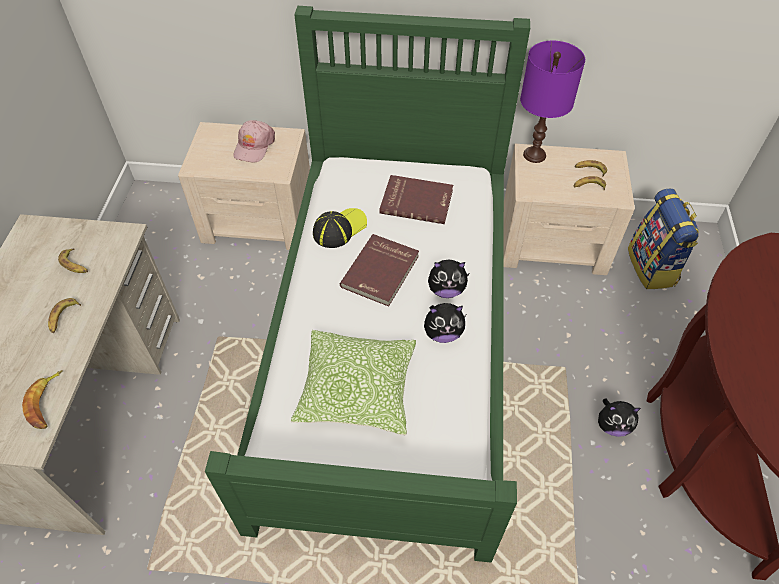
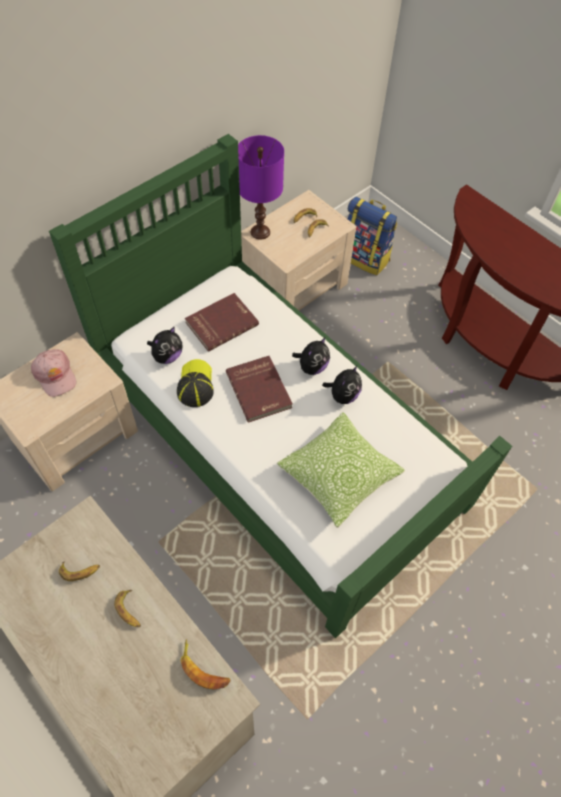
camera: 50 degrees left, 5 degrees up
plush toy [598,398,641,437] -> plush toy moved to [147,327,182,364]

